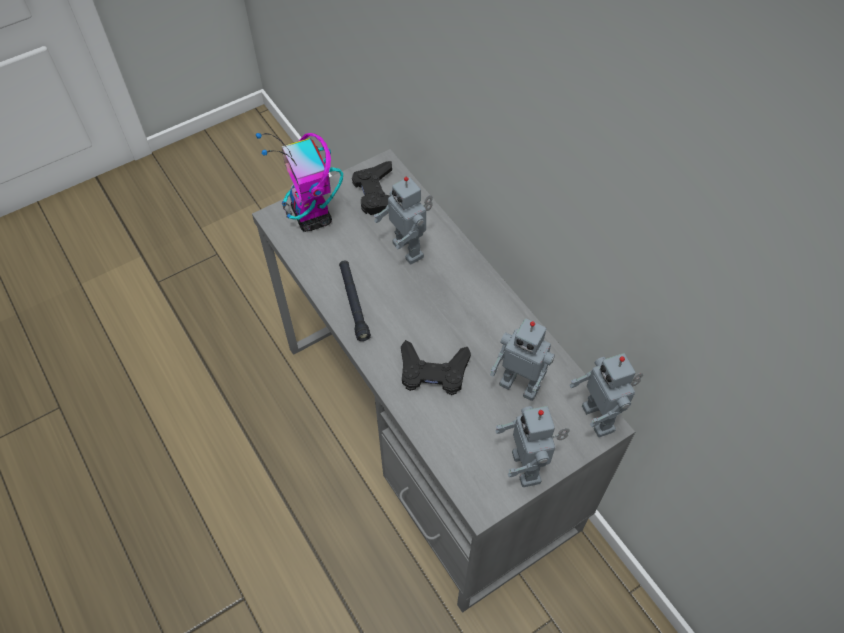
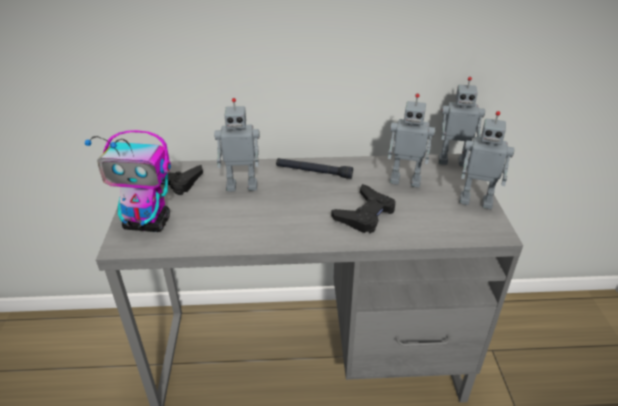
camera: 60 degrees left, 20 degrees down
black flashlight [339,260,371,341] -> black flashlight moved to [276,158,353,179]
toy robot [490,319,555,401] -> toy robot turned 45 degrees clockwise [388,94,435,188]

